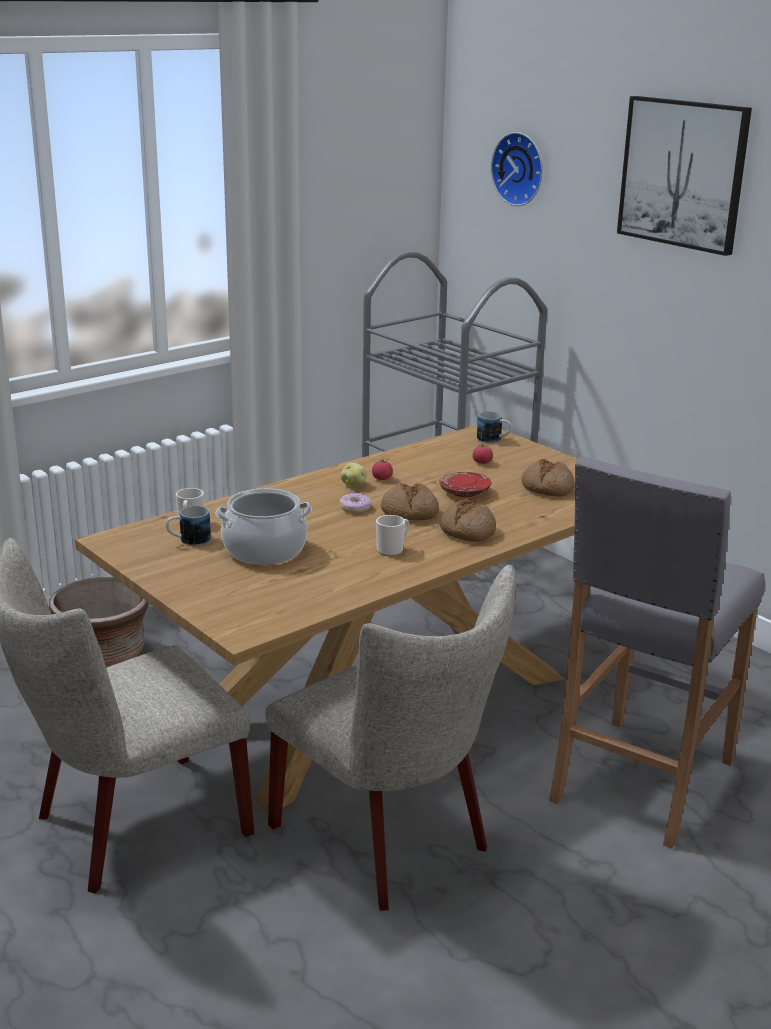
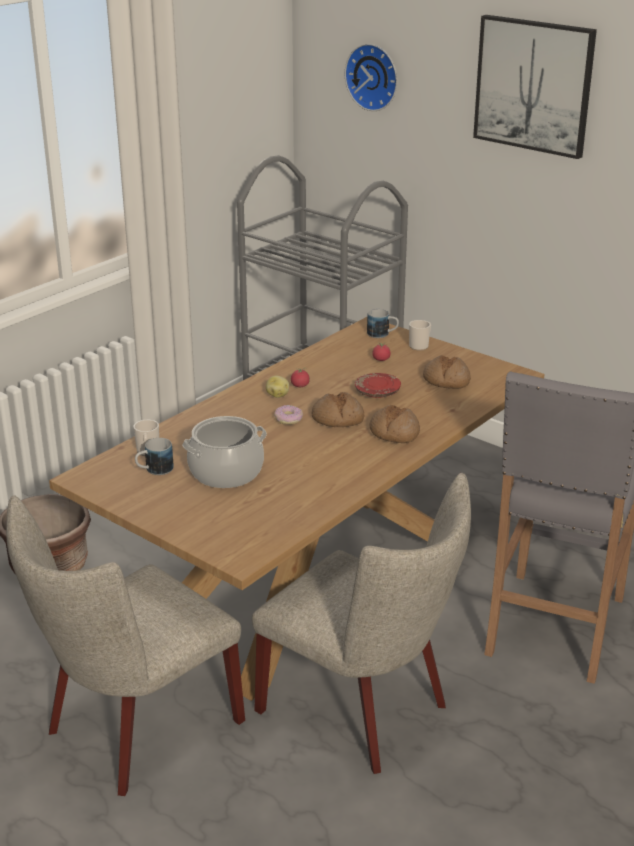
camera: 10 degrees left, 5 degrees up
mug [376,515,409,556] -> mug moved to [409,320,431,351]

